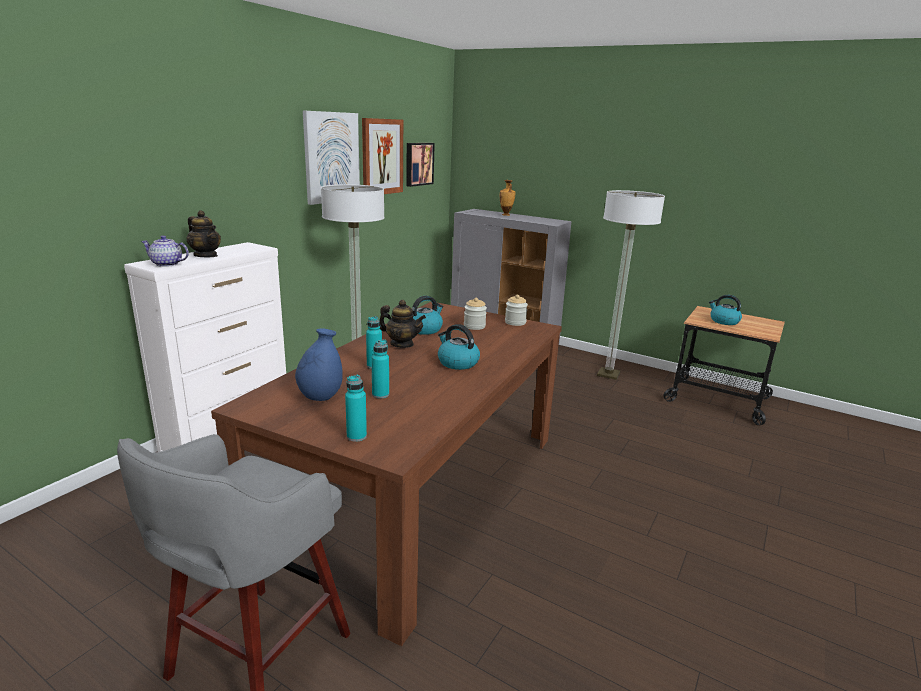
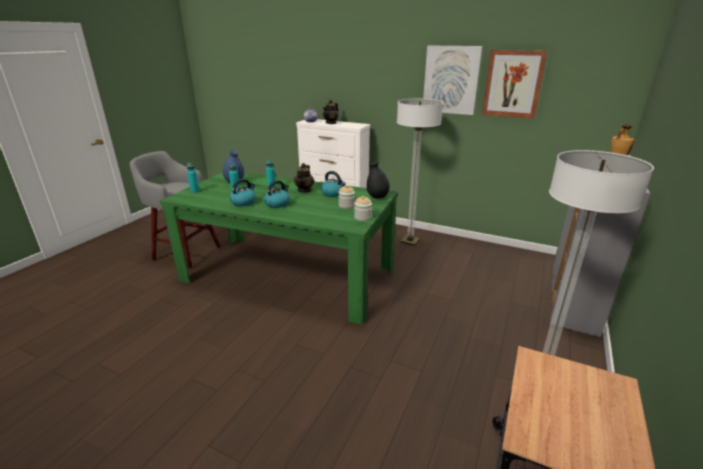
camera: 85 degrees right, 5 degrees up
brown dining table [211,302,562,646] -> green dining table [160,172,398,325]
picture [406,143,435,187] -> none
kettle [709,295,742,325] -> kettle moved to [230,179,256,206]
none -> black vase [367,162,390,199]

